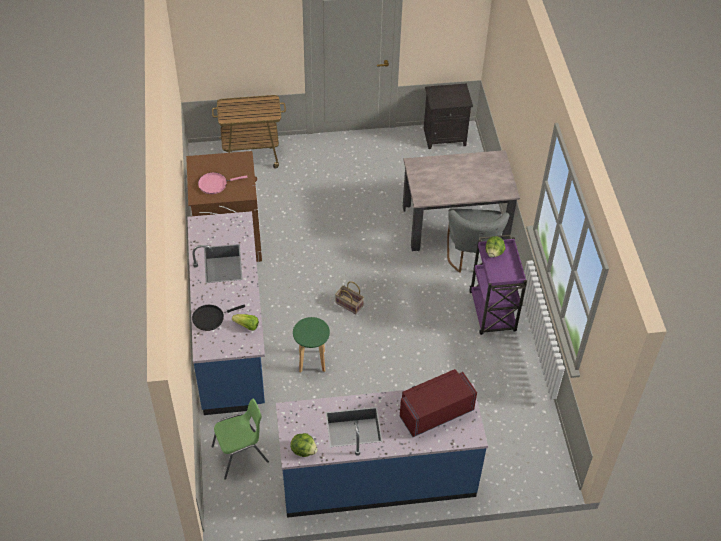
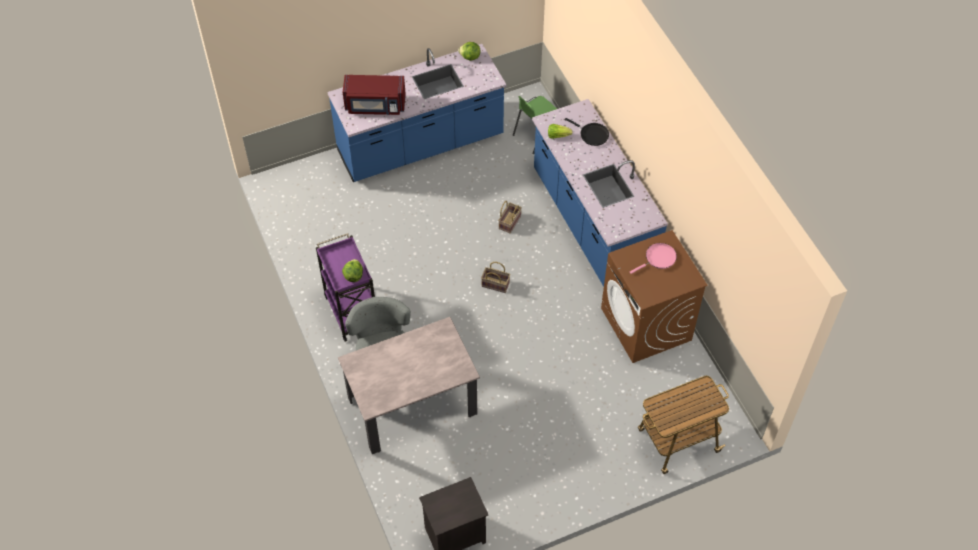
camera: 165 degrees right, 5 degrees up
black frying pan [192,305,245,331] -> black frying pan turned 75 degrees clockwise [565,118,609,146]
green stool [293,317,330,373] -> basket [498,201,522,234]
red microwave [400,369,477,437] -> red microwave turned 45 degrees clockwise [343,75,406,115]

